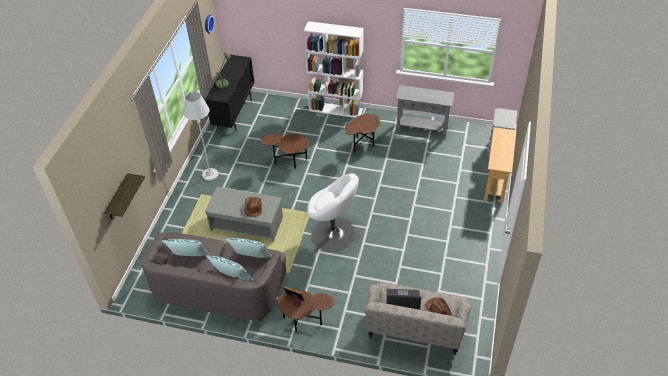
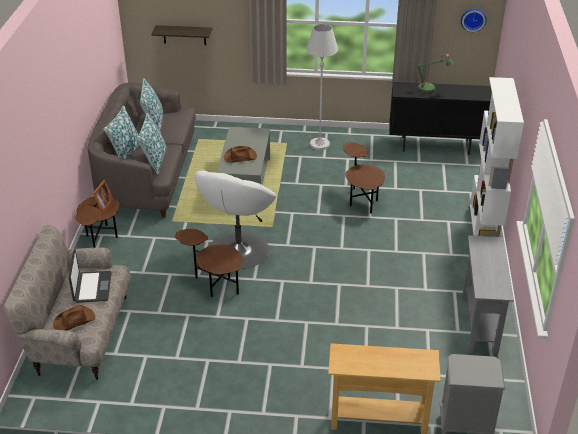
camera: 80 degrees right, 10 degrees down
brown side table [345,114,381,152] -> brown side table moved to [175,229,243,297]

